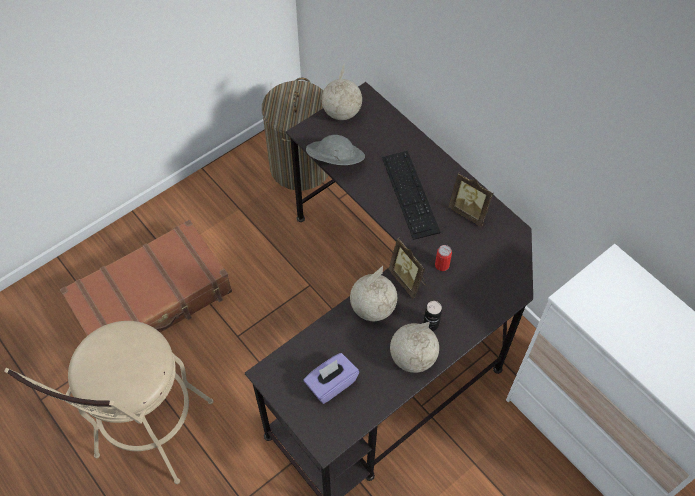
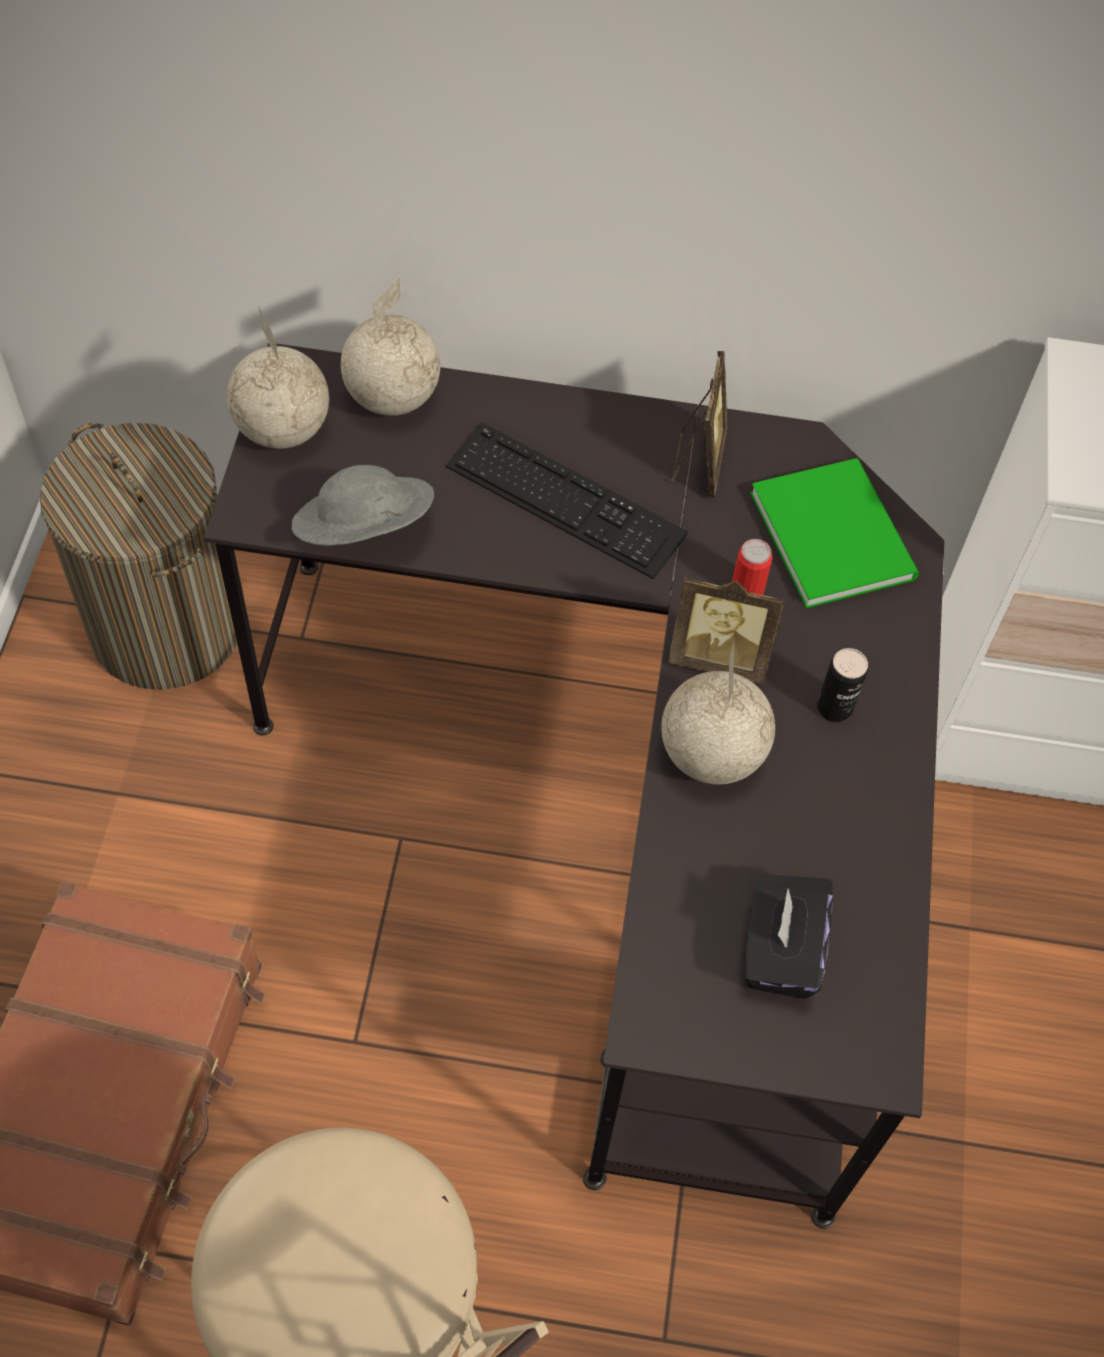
camera: 45 degrees left, 0 degrees up
purple tissue box [303,353,359,404] -> black tissue box [745,874,833,999]
globe [390,322,439,373] -> globe moved to [341,276,440,416]
picture frame [449,173,494,227] -> picture frame turned 75 degrees counterclockwise [671,351,727,497]
none -> green book [750,458,919,608]

